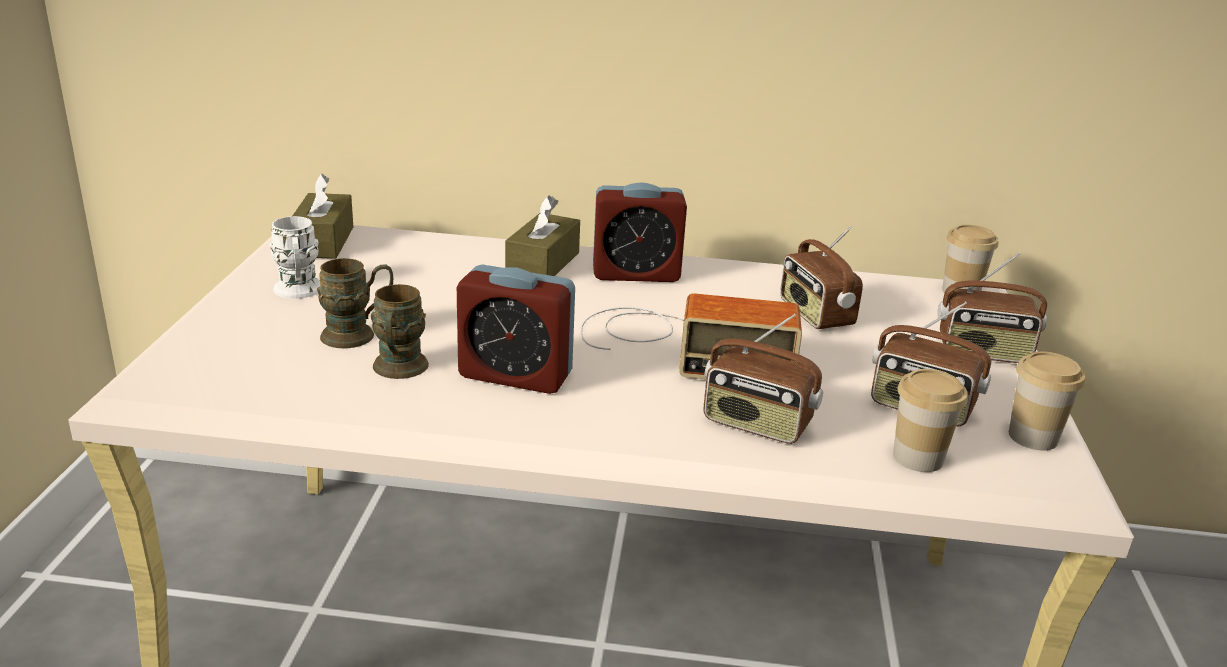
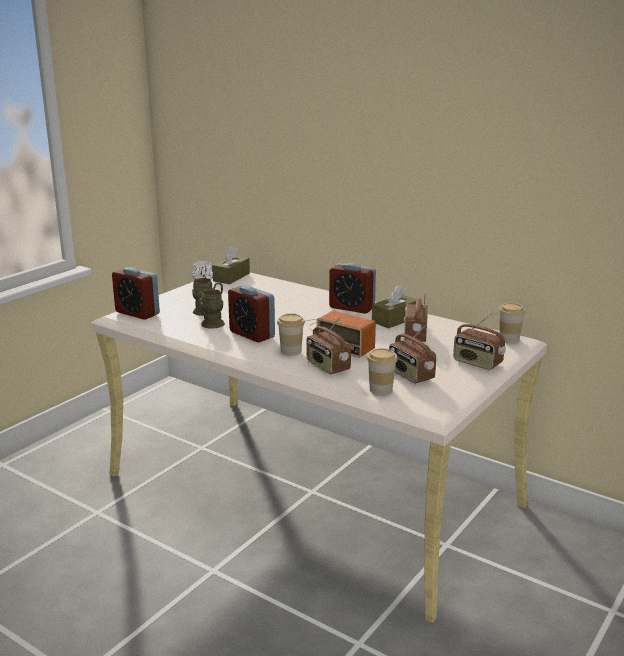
camera: 30 degrees right, 5 degrees down
brown tissue box [505,196,580,276] -> brown tissue box moved to [372,285,416,329]
cup [1009,352,1085,450] -> cup moved to [277,314,305,356]
none -> alarm clock [112,267,160,320]

